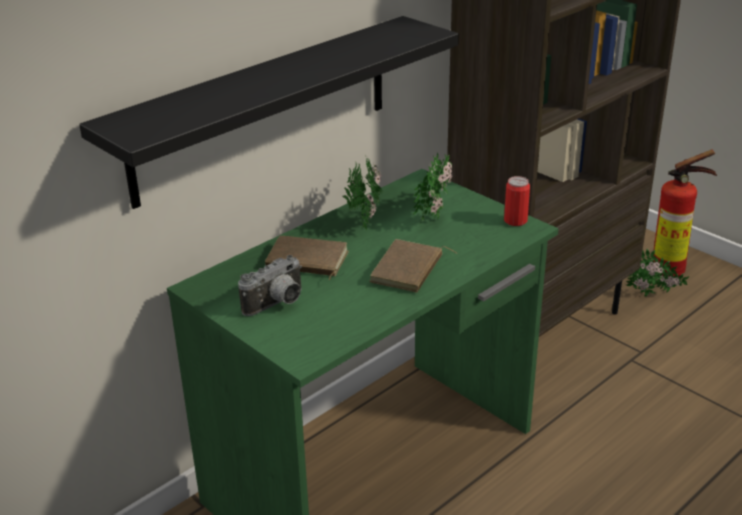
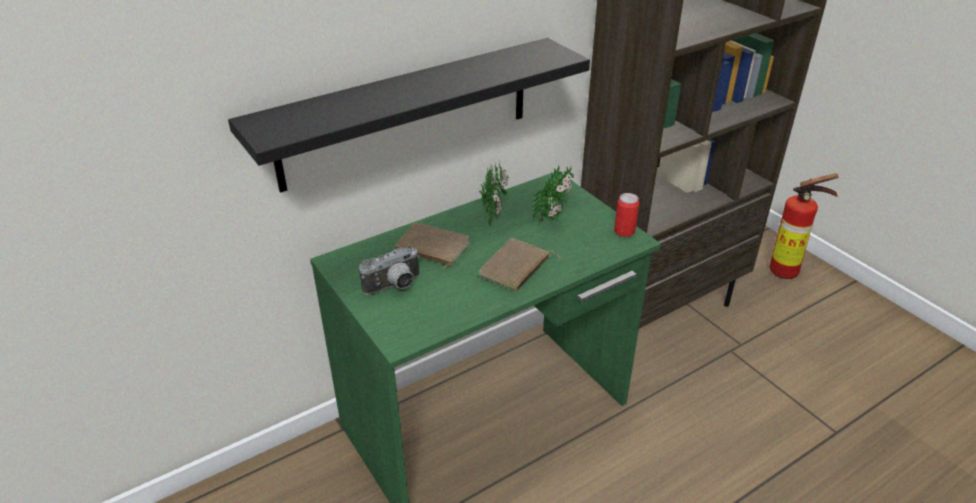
camera: 10 degrees right, 5 degrees up
potted plant [626,248,689,297] -> none

